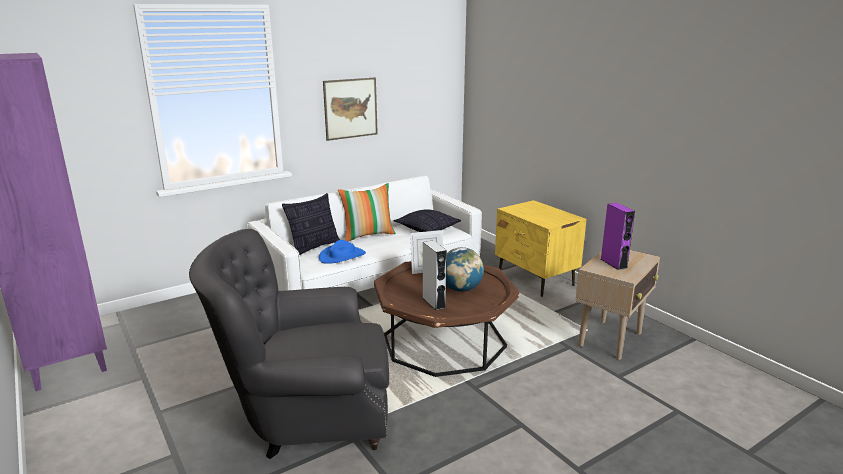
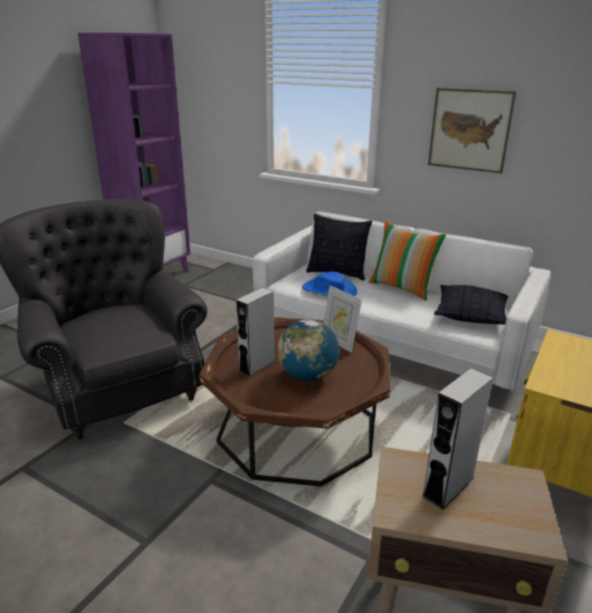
camera: 65 degrees right, 5 degrees up
purple speaker [601,203,635,270] -> grey speaker [422,368,493,509]

